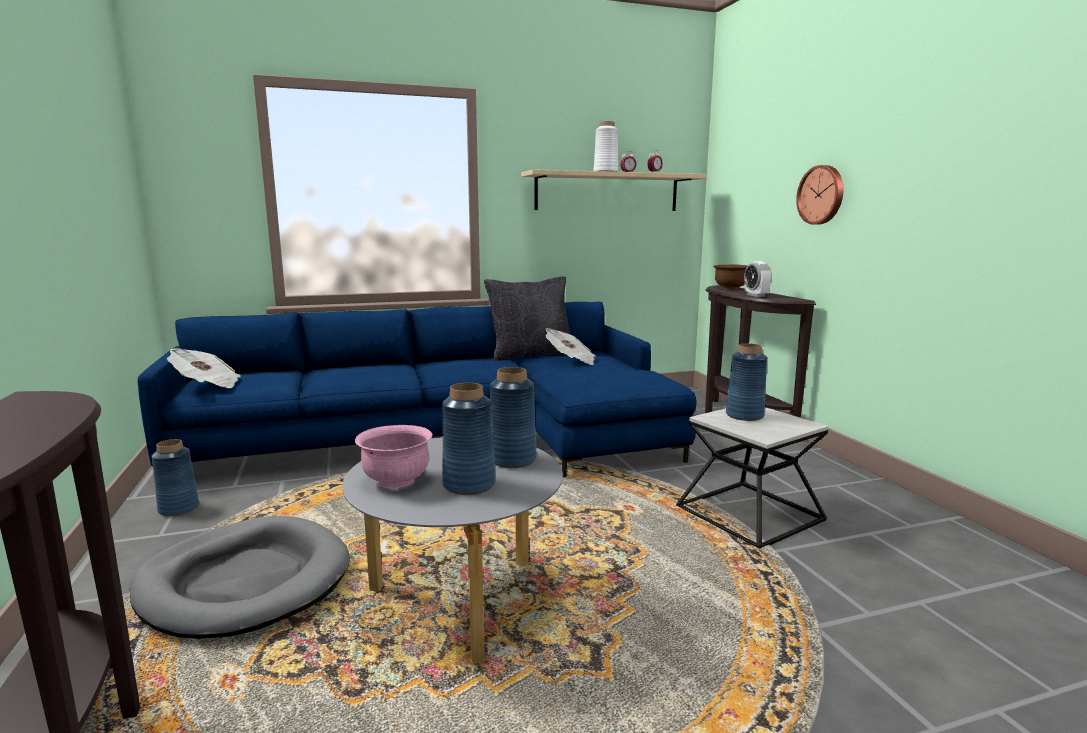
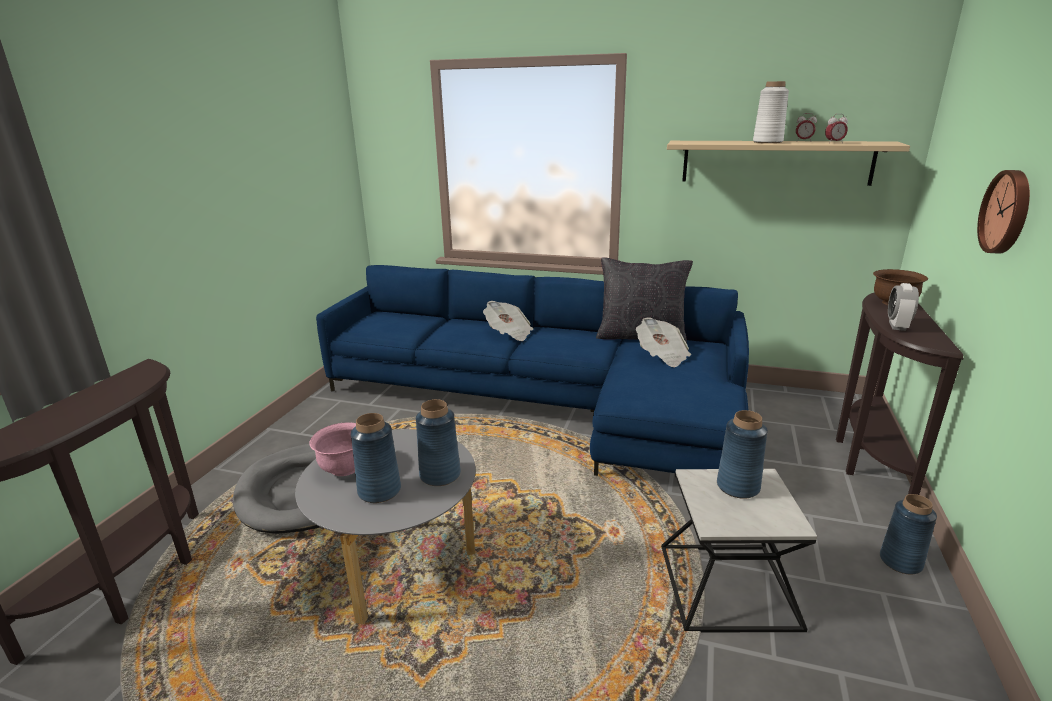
camera: 35 degrees right, 10 degrees up
blue vase [151,439,199,517] -> blue vase moved to [880,494,937,574]
newspaper [167,348,241,388] -> newspaper moved to [483,301,534,341]

